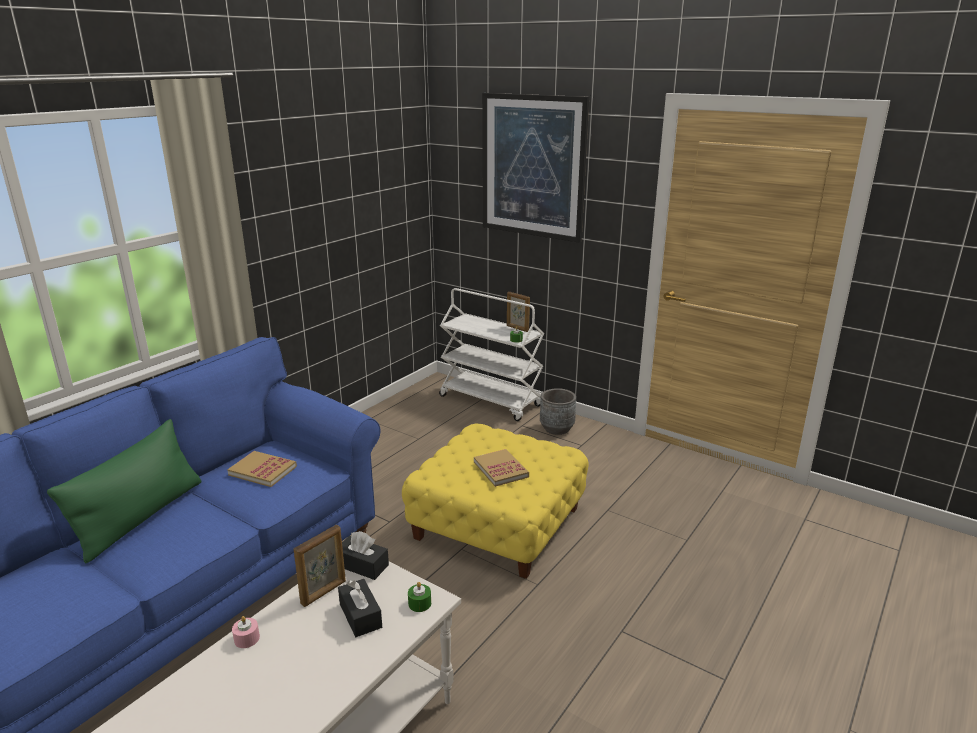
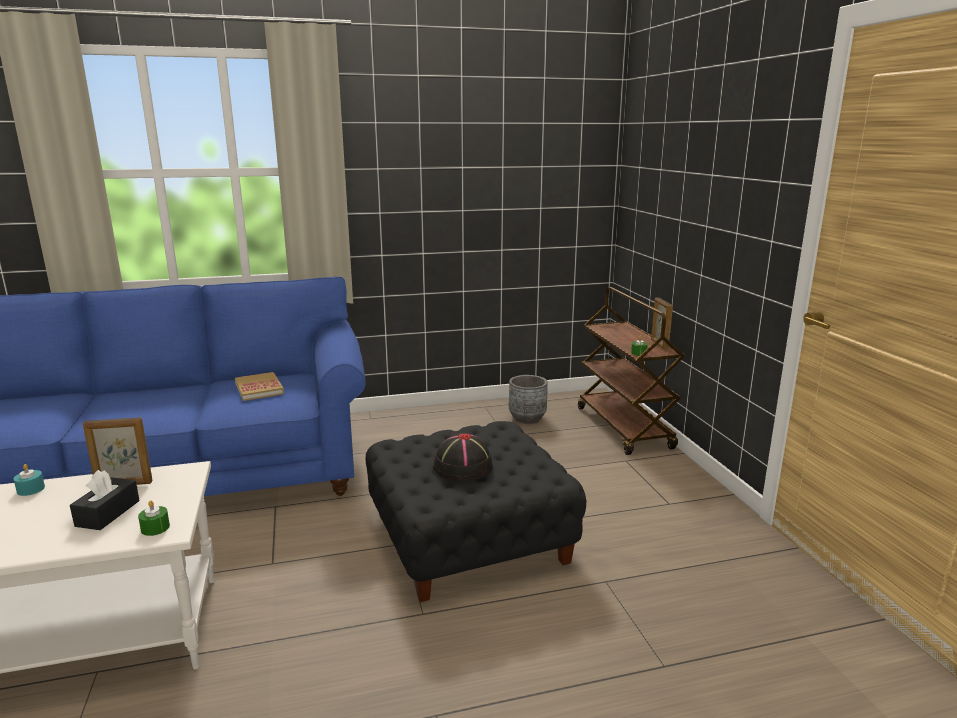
camera: 40 degrees right, 5 degrees down
green pillow [47,419,201,564] -> none
pink candle [232,616,260,648] -> turquoise candle [13,464,45,496]
black tissue box [342,531,389,580] -> none
yellow ottoman [402,424,589,579] -> black ottoman [365,421,586,602]
white cart [439,288,544,421] -> brown cart [578,287,685,455]
book [474,449,529,487] -> black hat [433,433,493,481]
picture [482,93,589,243] -> none
grey planter [540,388,576,435] -> grey planter moved to [509,375,548,424]

